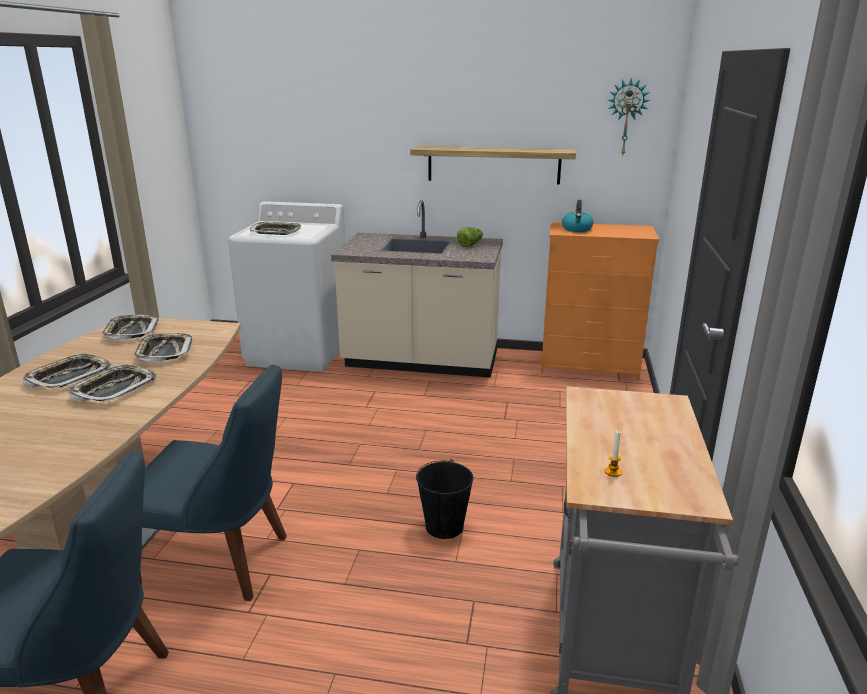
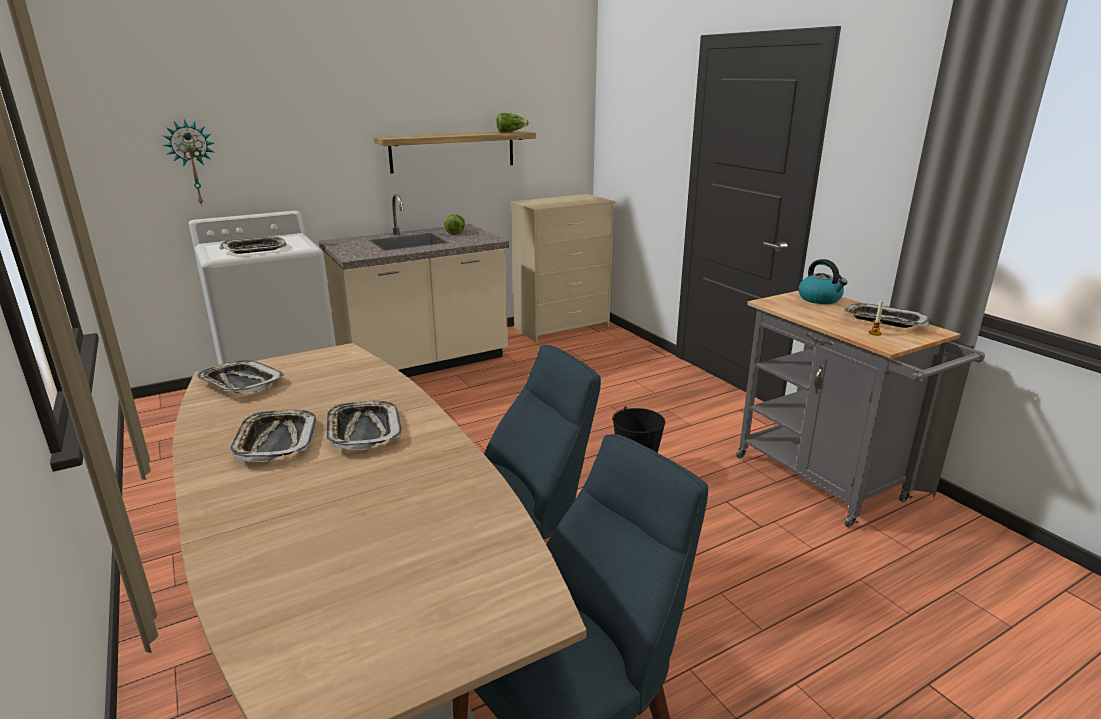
camera: 40 degrees left, 0 degrees up
tray [134,333,192,362] -> tray moved to [844,303,930,328]
orange dresser [541,222,660,380] -> beige dresser [510,194,615,342]
kettle [562,200,594,232] -> kettle moved to [798,259,847,304]
wall clock [608,78,650,155] -> wall clock moved to [163,119,214,206]
none -> lettuce [497,113,529,132]

